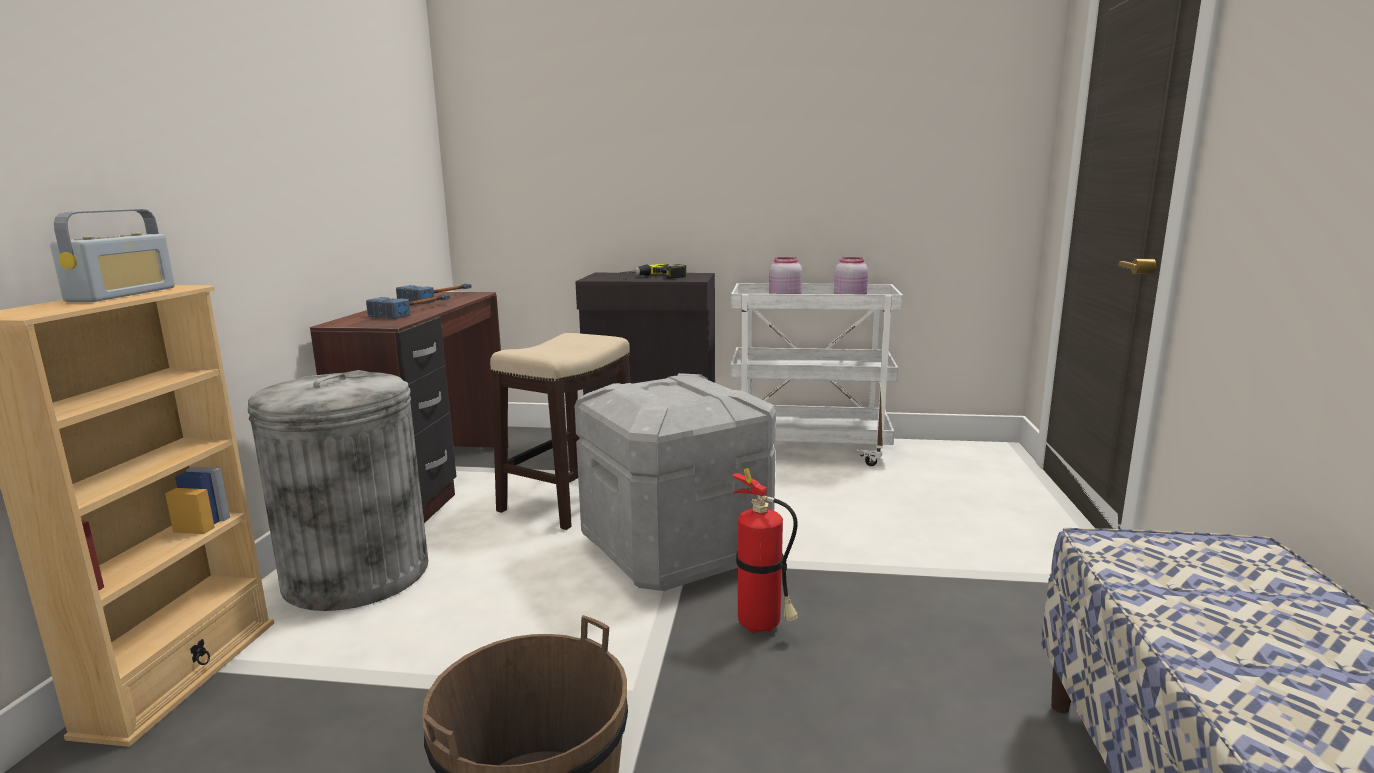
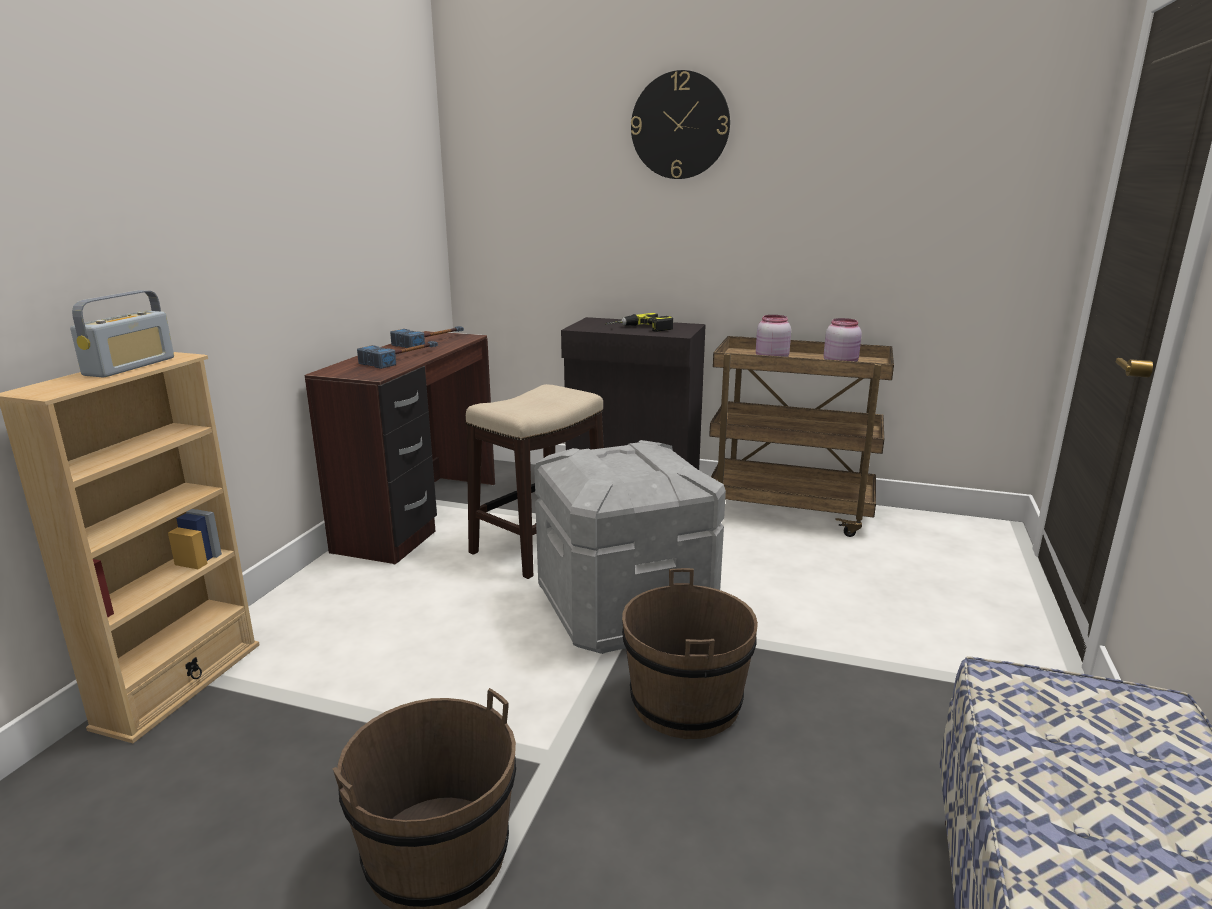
camera: 10 degrees right, 5 degrees up
grey trash can [248,370,428,611] -> none
white cart [731,283,903,466] -> brown cart [709,336,894,537]
fire extinguisher [732,467,798,633] -> brown bucket [622,568,758,739]
none -> wall clock [631,70,730,179]

